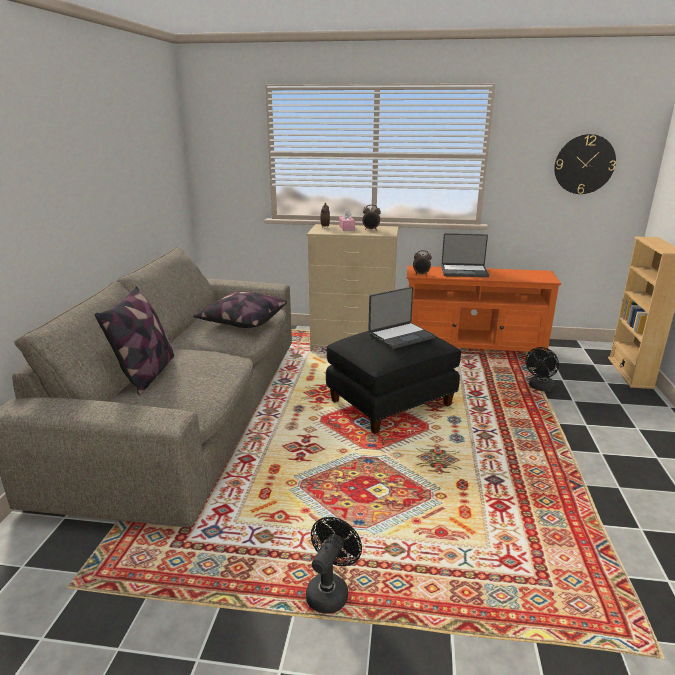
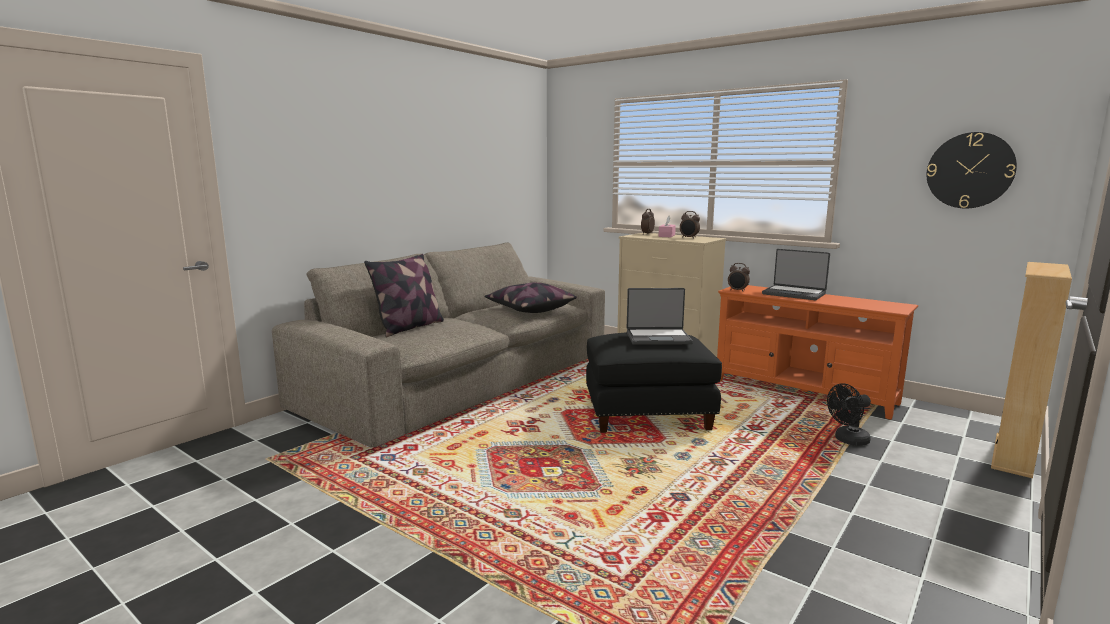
camera: 30 degrees right, 10 degrees down
black fan [306,517,362,614] -> none

